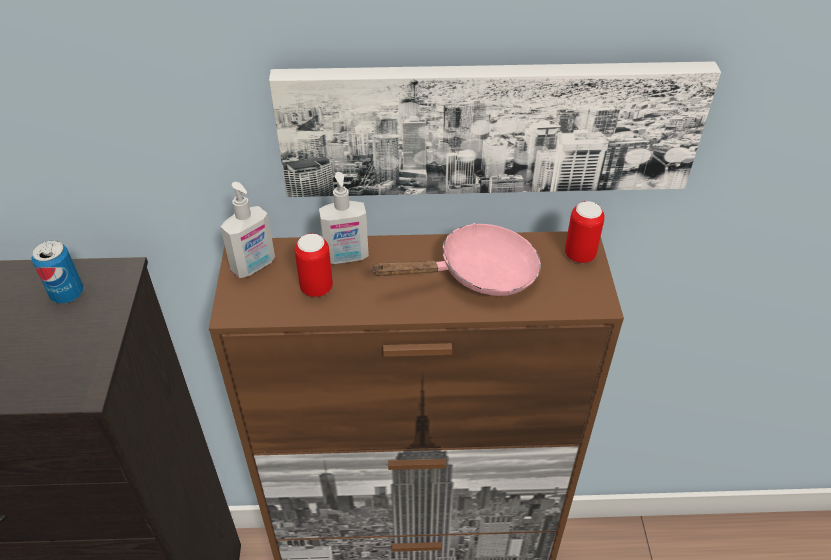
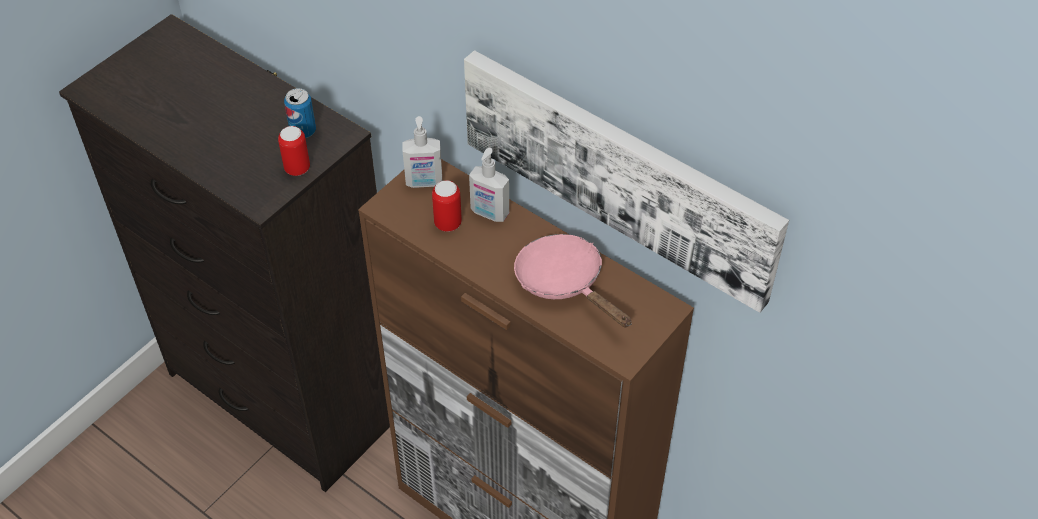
camera: 40 degrees right, 5 degrees up
pink frying pan [370,223,541,296] -> pink frying pan turned 150 degrees counterclockwise [514,234,632,327]
can [565,201,605,263] -> can moved to [278,126,310,176]

